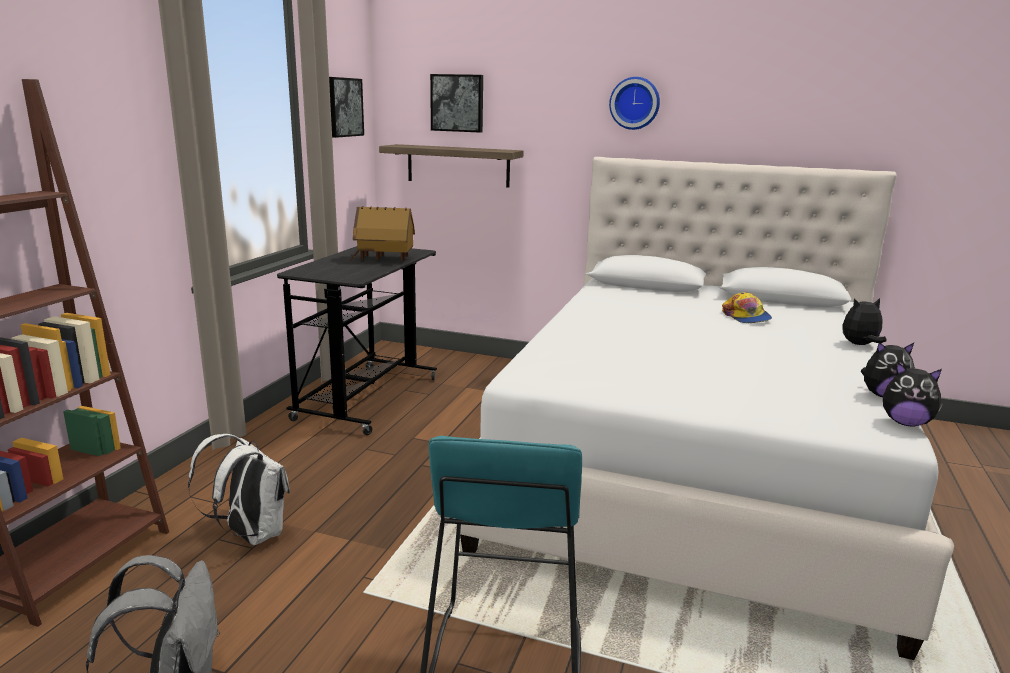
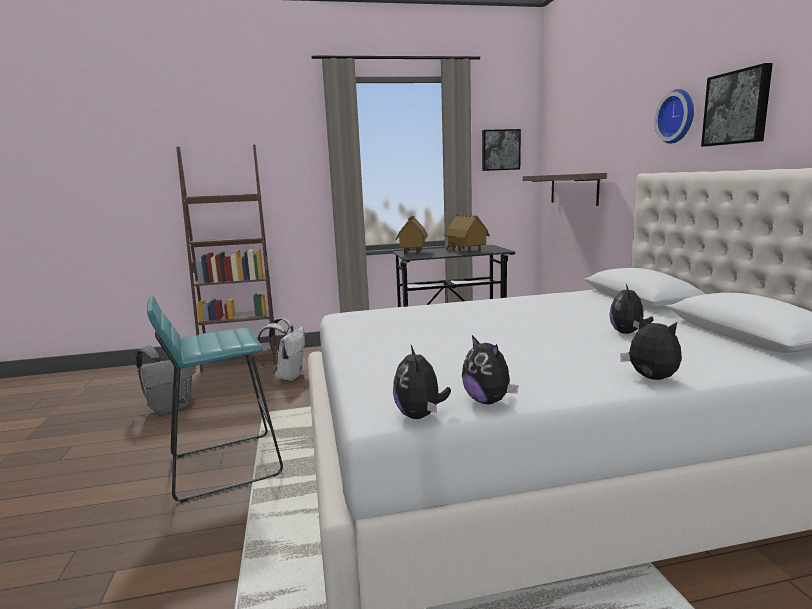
camera: 60 degrees right, 5 degrees down
picture [430,74,483,133] -> picture moved to [701,63,773,147]
cap [722,292,772,323] -> plush toy [609,284,653,334]
none -> toy house [396,216,428,255]

